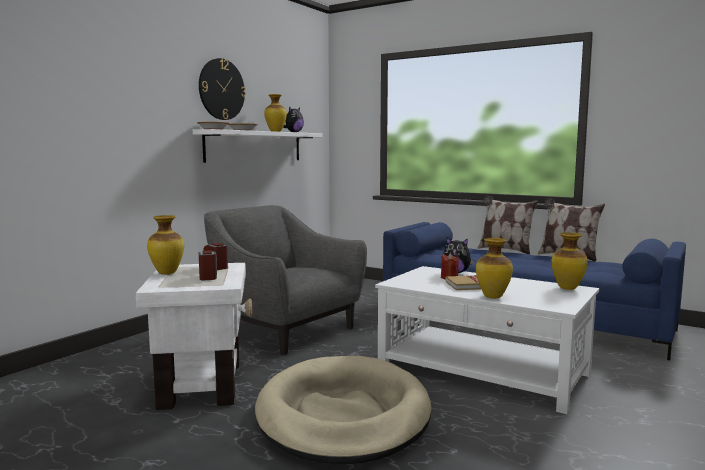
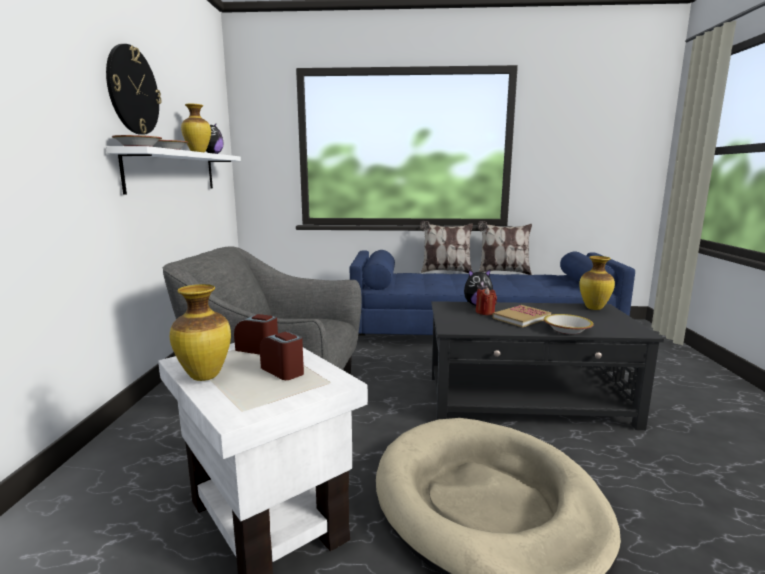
camera: 30 degrees left, 5 degrees up
white coffee table [375,266,599,414] -> black coffee table [432,301,664,430]
vase [476,238,513,299] -> bowl [544,314,593,334]

